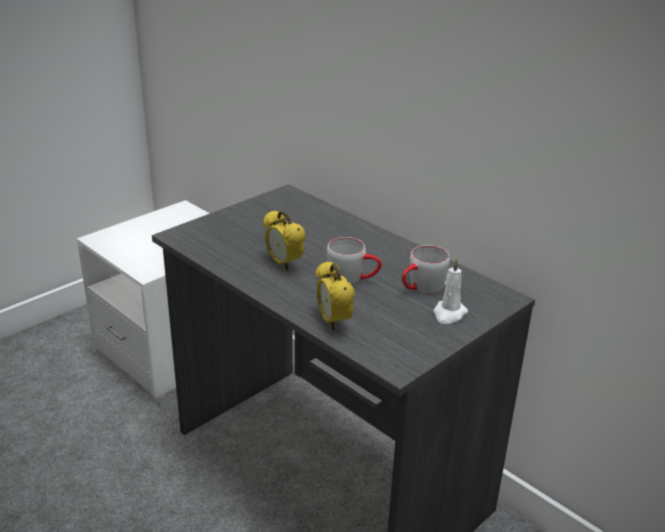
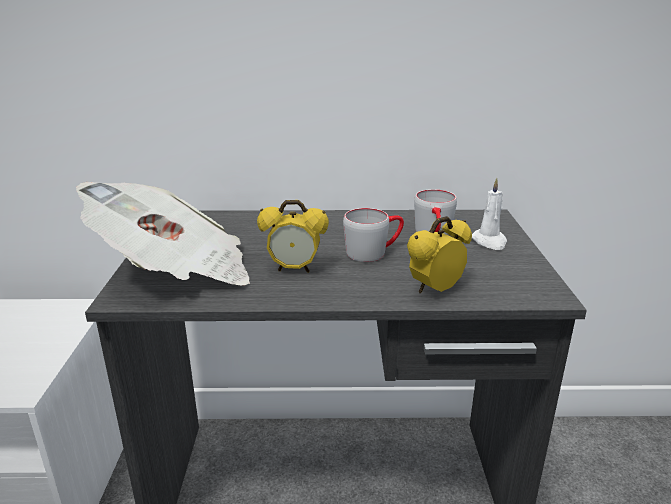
camera: 45 degrees left, 5 degrees down
alarm clock [316,261,354,331] -> alarm clock turned 120 degrees clockwise [407,216,472,293]
none -> newspaper [76,182,250,285]

